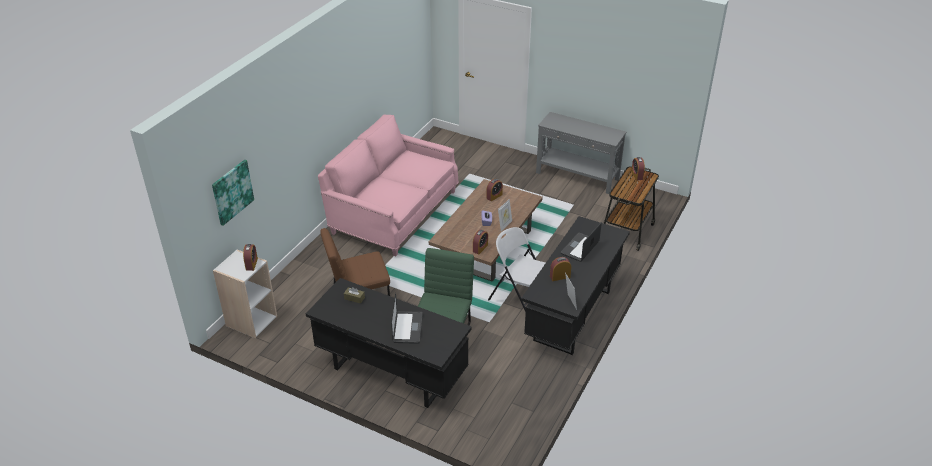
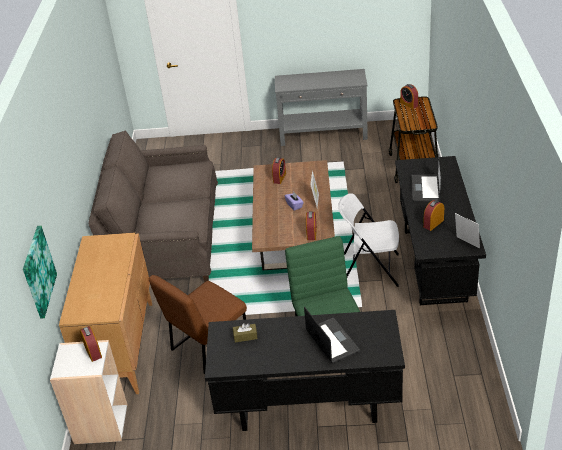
camera: 25 degrees left, 0 degrees up
pink sofa [318,114,459,256] -> grey sofa [89,131,218,282]
none -> brown cabinet [59,233,152,394]

